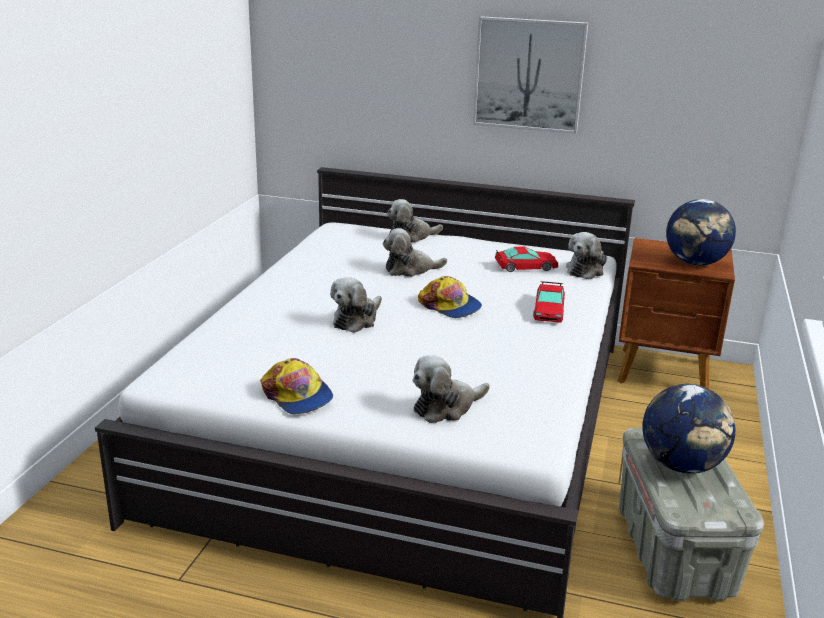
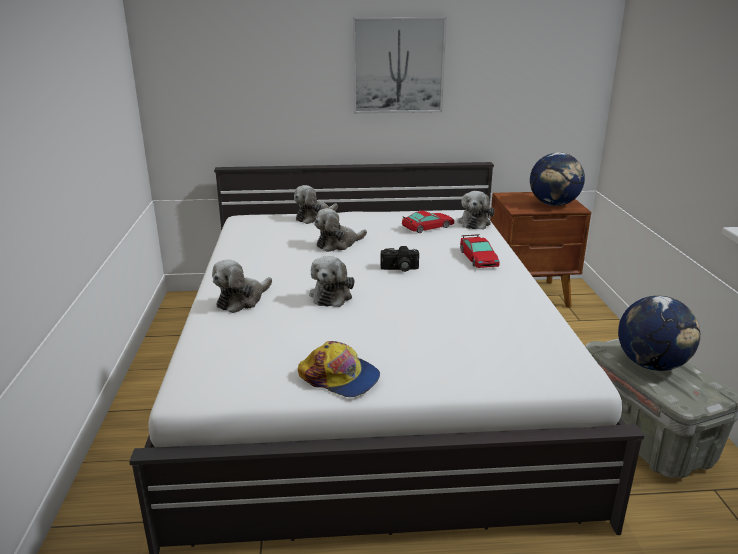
camera: 20 degrees left, 0 degrees up
plush toy [412,356,490,423] -> plush toy moved to [212,259,272,313]
cap [418,276,482,318] -> camera [380,246,419,272]

